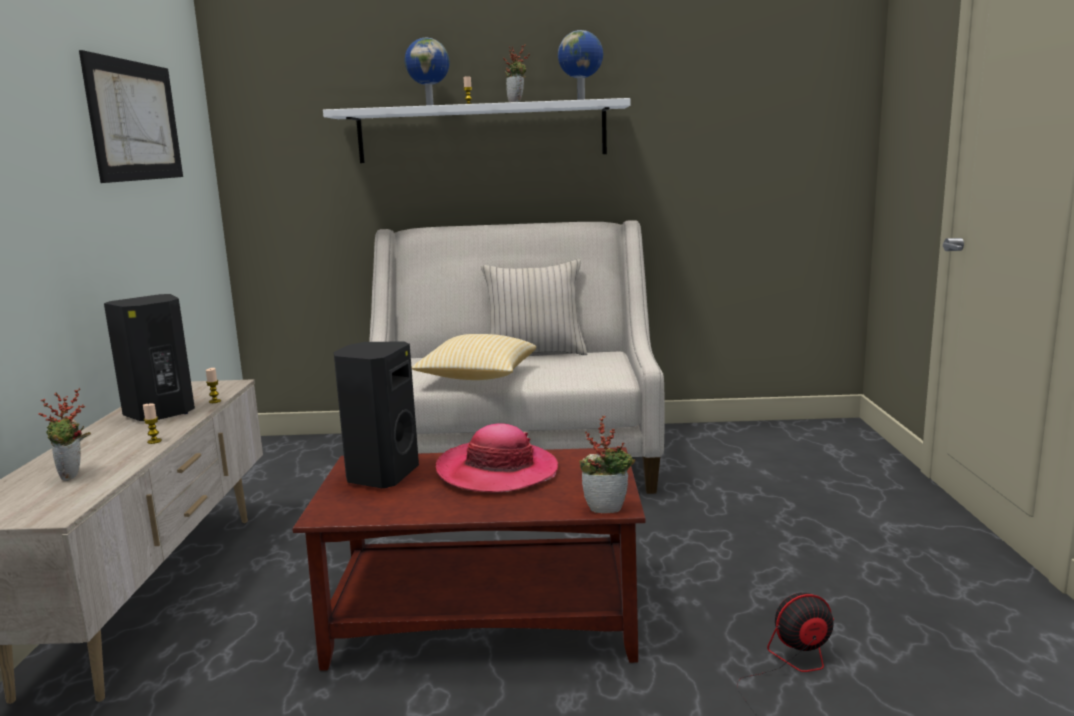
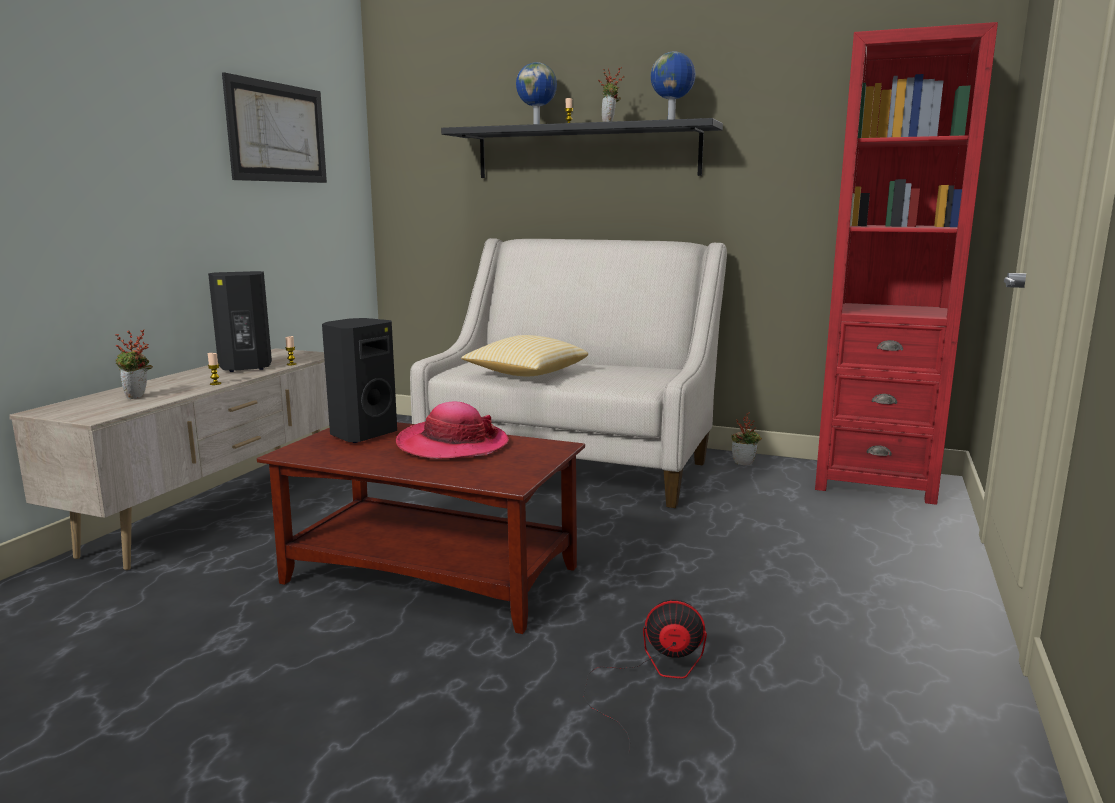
camera: 20 degrees right, 0 degrees up
white shelf [323,98,631,163] -> black shelf [441,118,723,178]
beige pillow [481,259,587,355] -> none
potted plant [579,415,635,513] -> potted plant moved to [732,412,762,466]
none -> red bookcase [815,22,998,505]

